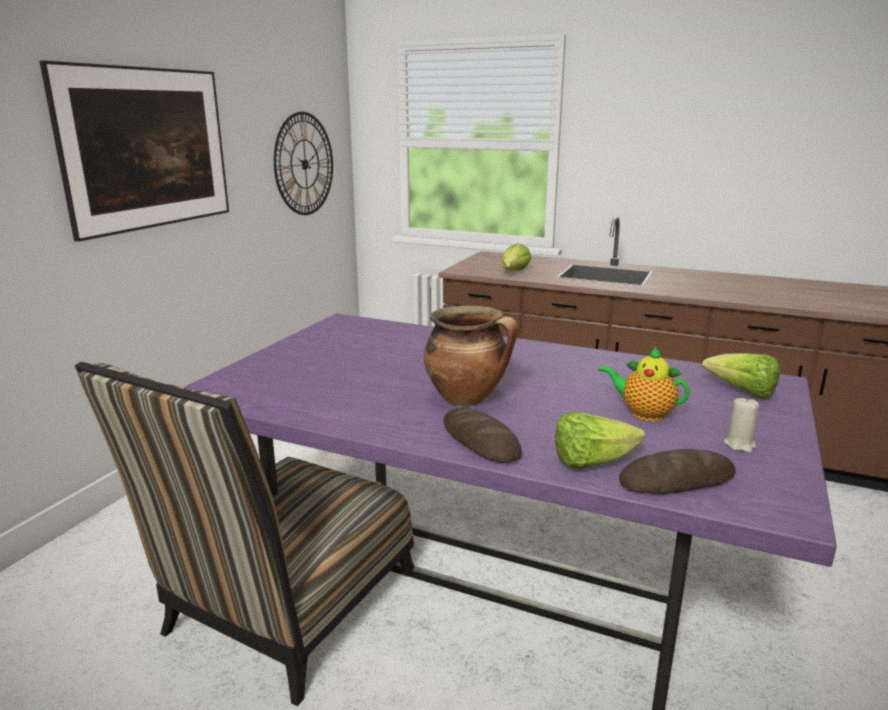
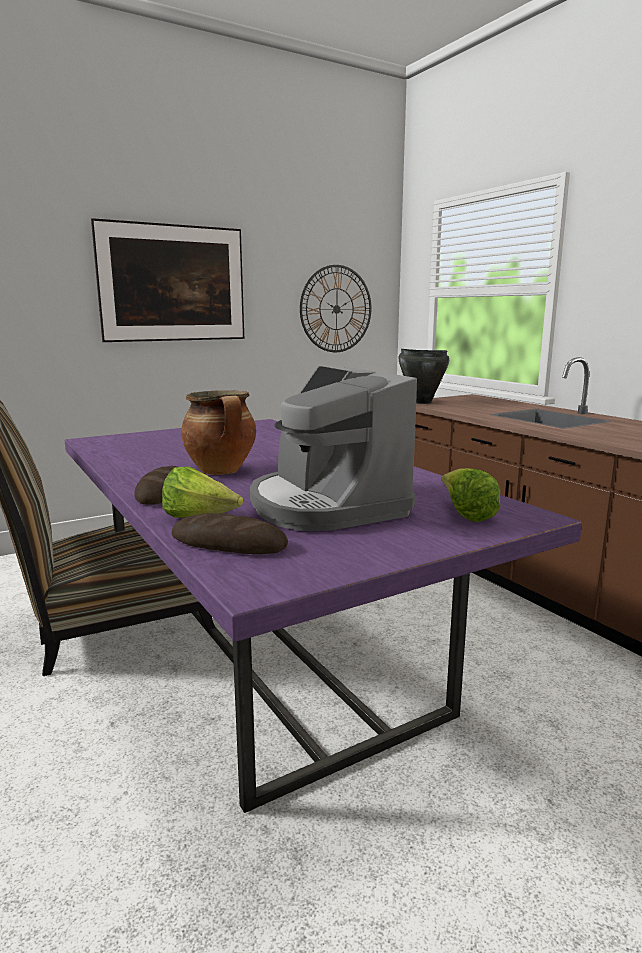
camera: 35 degrees right, 5 degrees down
lettuce [502,243,531,271] -> none
teapot [598,346,690,421] -> coffee machine [250,366,417,531]
beige candle [724,397,759,453] -> none
none -> black cooking pot [398,349,449,404]

